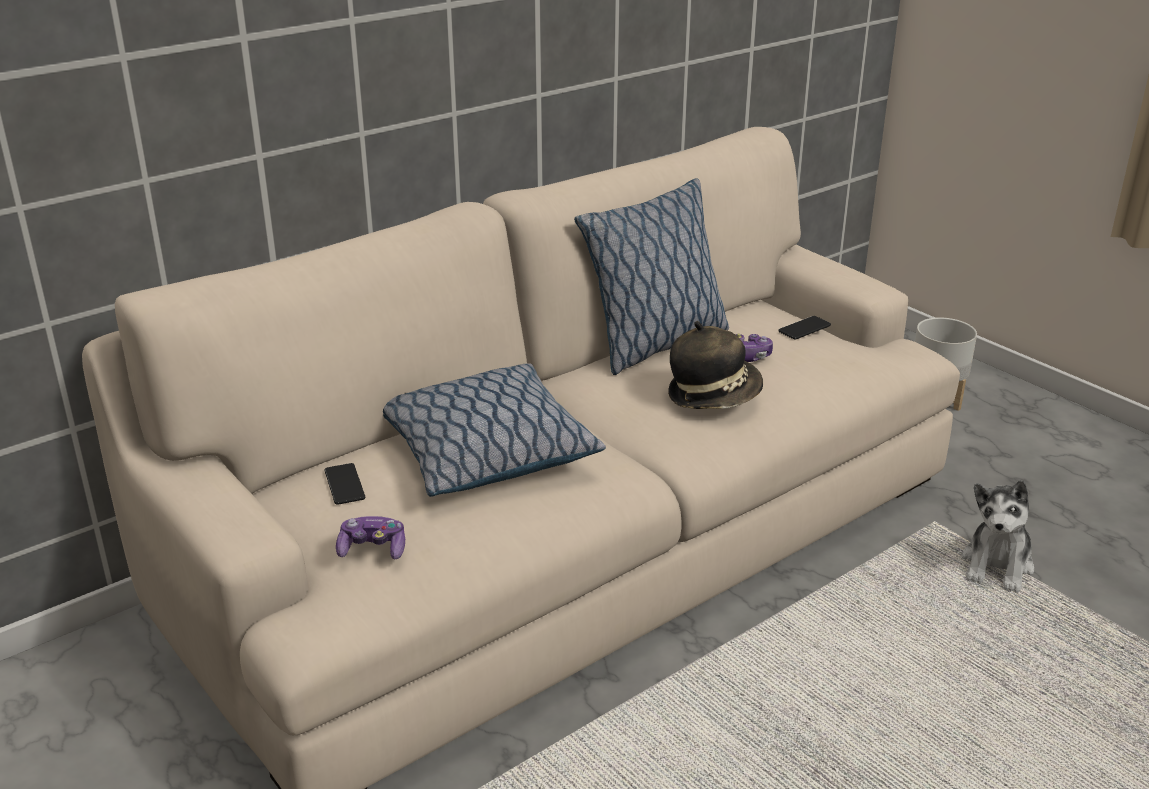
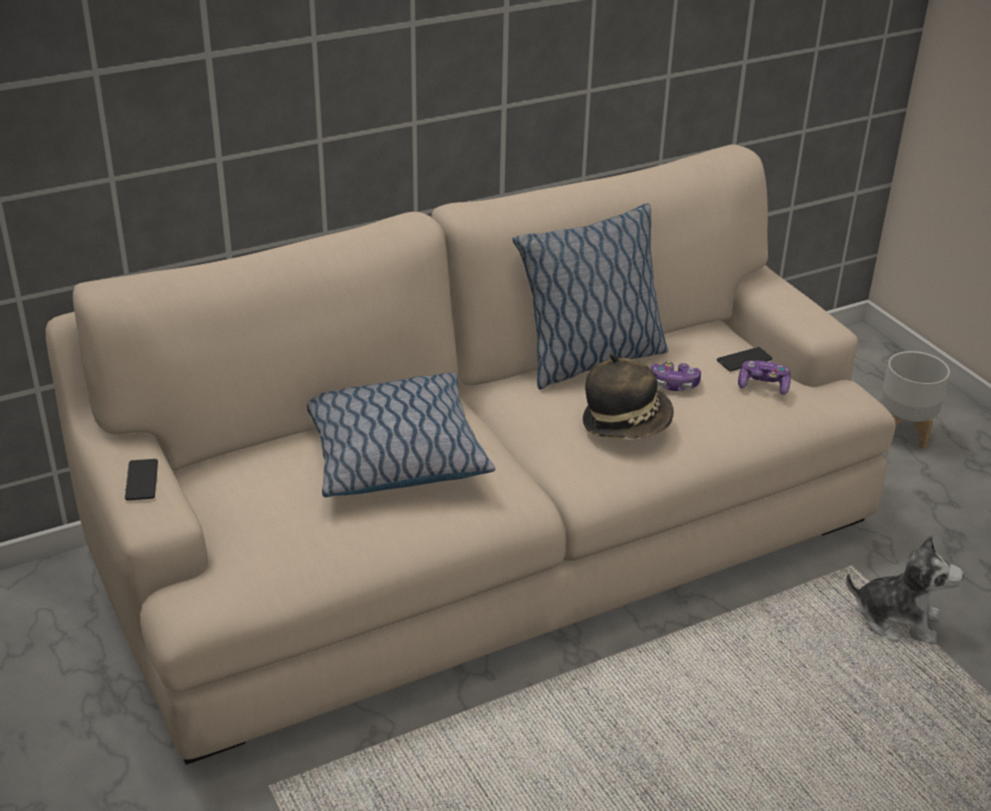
camera: 10 degrees right, 5 degrees up
phone [325,463,365,505] -> phone moved to [125,459,158,501]
game controller [336,516,405,559] -> game controller moved to [738,361,791,395]
plush toy [962,480,1034,593] -> plush toy turned 105 degrees counterclockwise [846,534,964,645]

